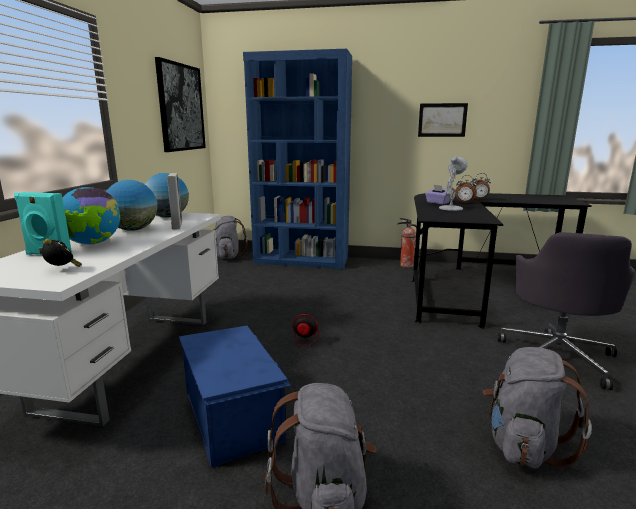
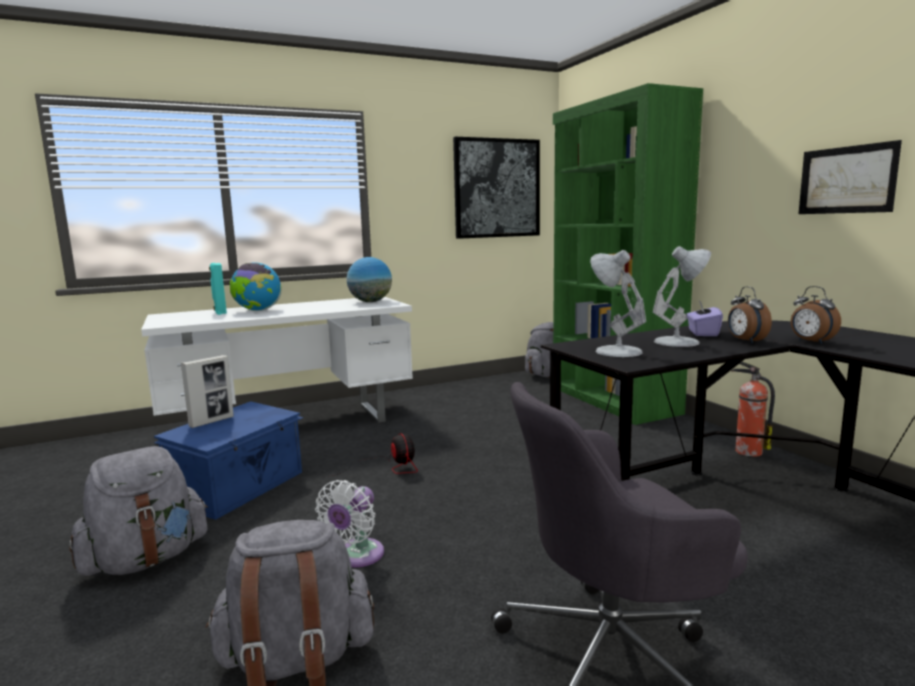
camera: 55 degrees right, 5 degrees down
alarm clock [42,238,82,267] -> none
globe [106,180,158,231] -> none
picture frame [167,173,182,229] -> picture frame moved to [181,355,234,428]
blue bookcase [243,49,352,270] -> green bookcase [553,83,703,425]
none -> white fan [315,480,384,567]
none -> white table lamp [590,250,646,357]

